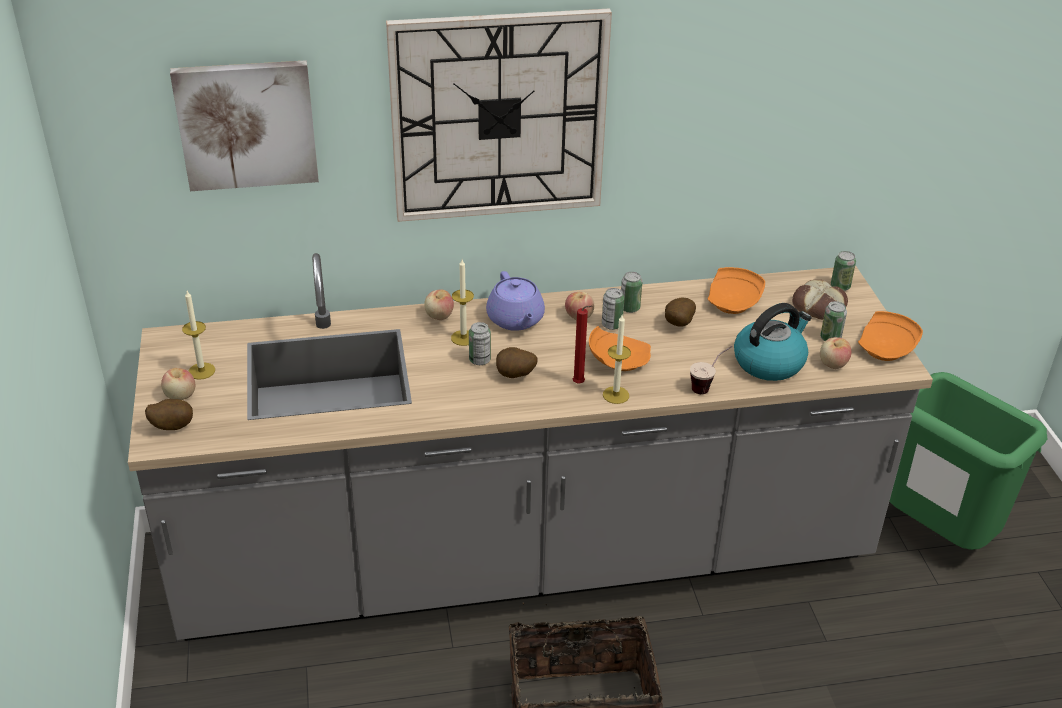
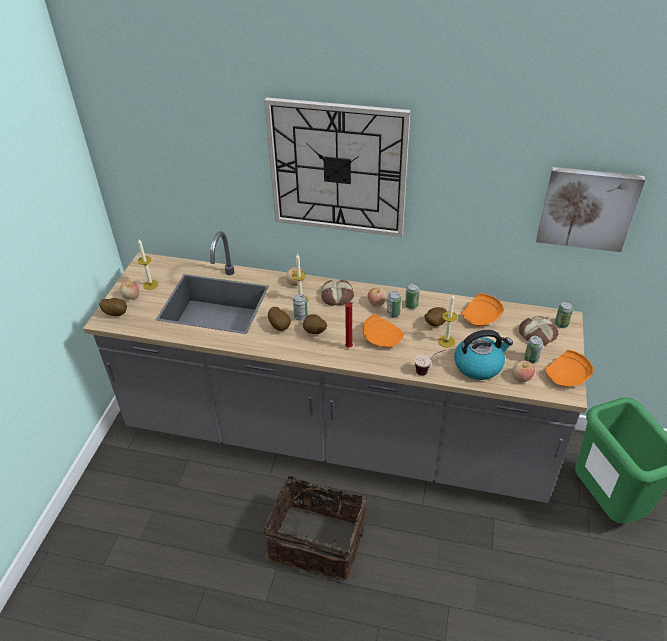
camera: 25 degrees right, 5 degrees up
picture [170,60,319,191] -> picture moved to [536,167,645,252]
purple teapot [486,271,545,331] -> bread [321,280,354,306]
candle [603,315,631,404] -> candle moved to [438,294,457,348]
none -> potato [268,307,291,331]

